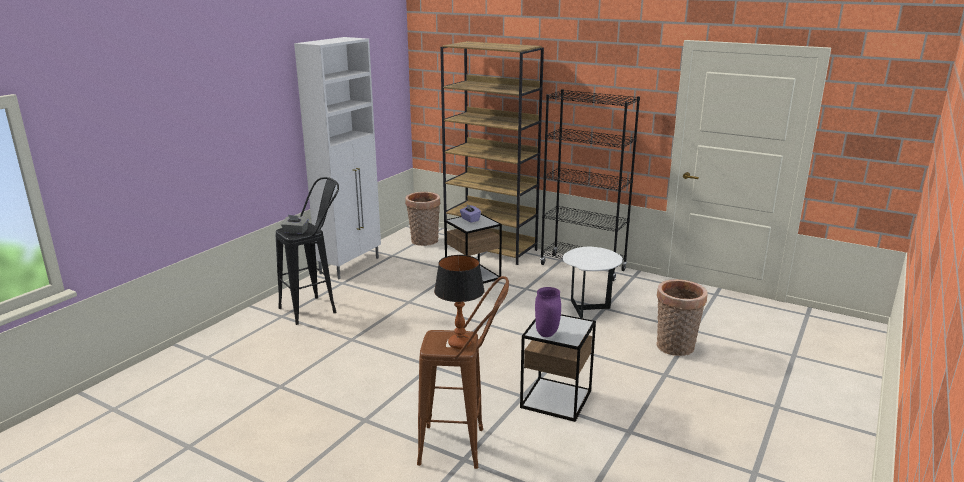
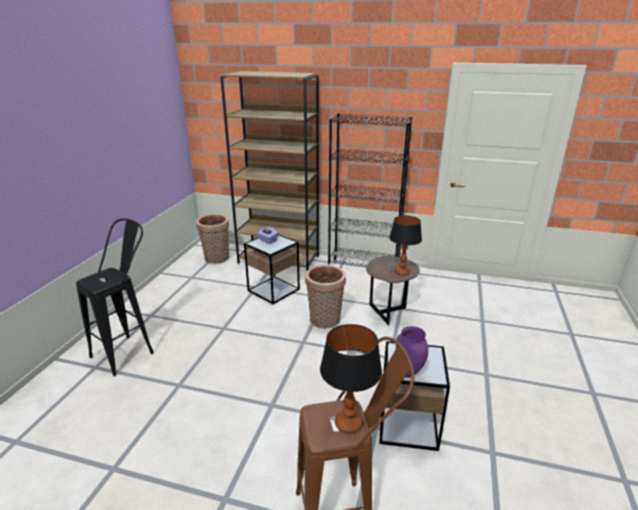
camera: 15 degrees left, 5 degrees up
grey tissue box [281,215,309,234] -> none
white cabinet [294,37,381,279] -> none
white side table [563,247,623,318] -> brown side table [366,256,420,325]
basket [656,279,708,356] -> basket moved to [305,265,346,329]
none -> table lamp [389,216,422,276]

